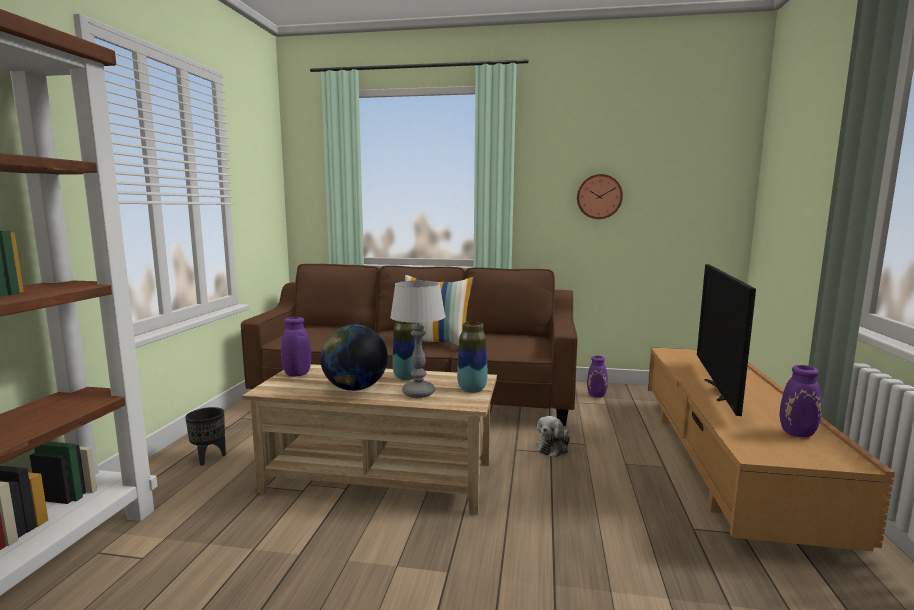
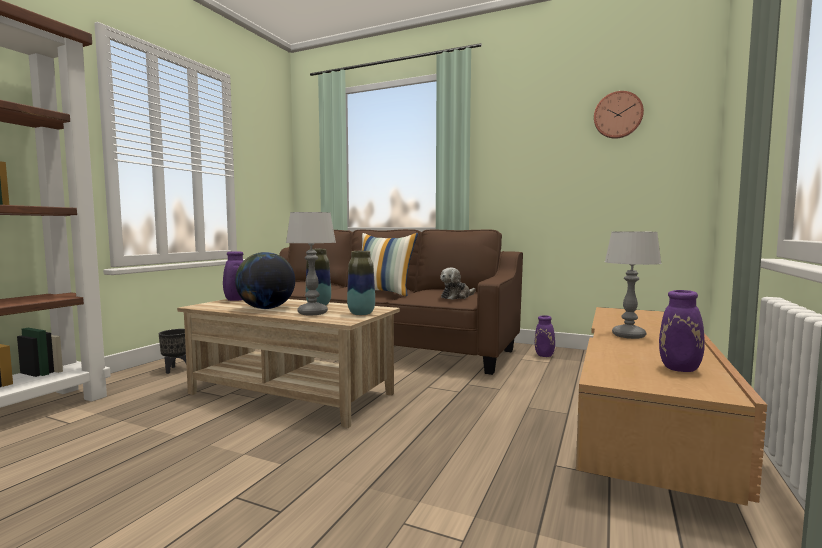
camera: 15 degrees right, 5 degrees down
plush toy [537,416,570,457] -> plush toy moved to [440,268,476,300]
wall clock [577,174,623,219] -> wall clock moved to [594,91,644,139]
television [697,264,756,416] -> table lamp [605,232,662,339]

